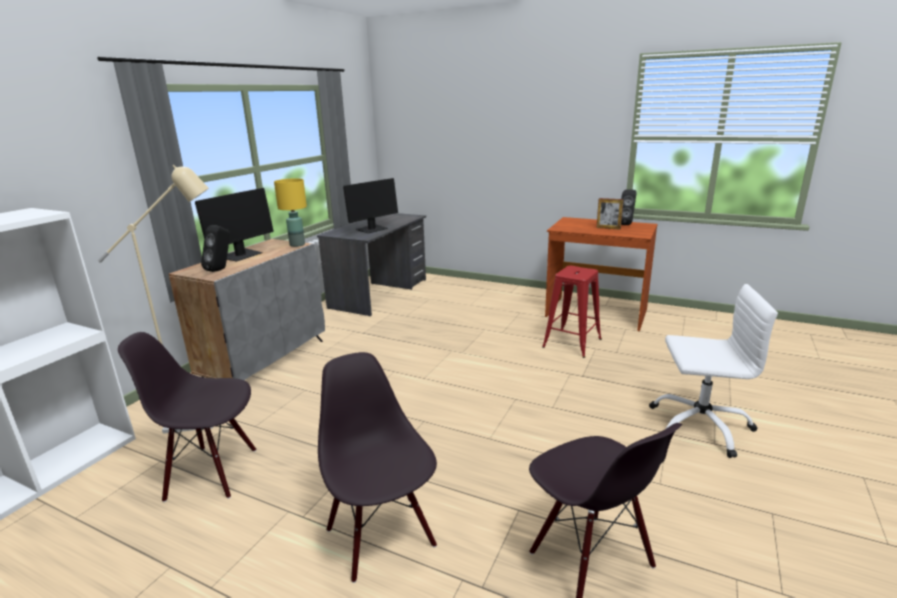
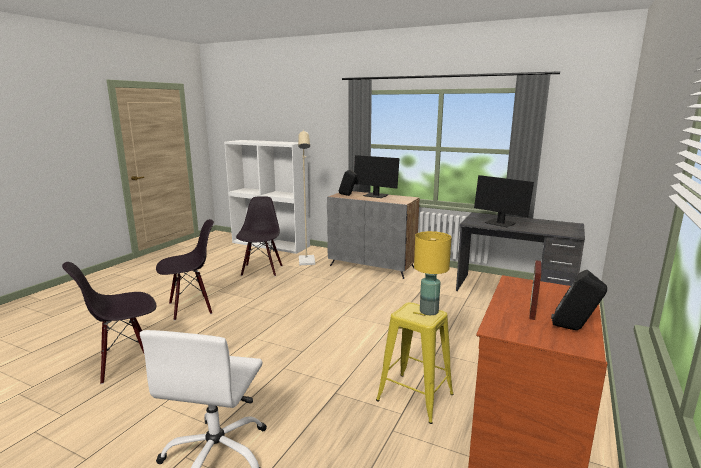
camera: 90 degrees right, 5 degrees down
yellow table lamp [274,178,307,247] -> yellow table lamp moved to [414,231,451,315]
red stool [542,266,602,358] -> yellow stool [376,302,454,424]

